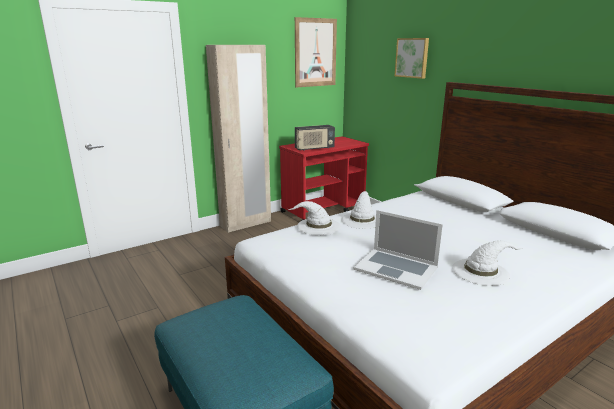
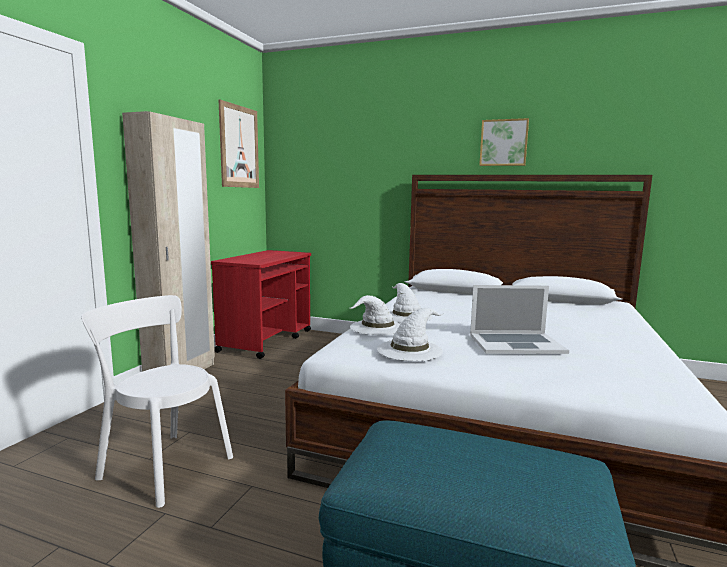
camera: 35 degrees left, 10 degrees down
radio [295,125,335,151] -> none
picture [395,38,429,79] -> picture moved to [479,118,529,166]
white hat [452,240,523,286] -> white hat moved to [377,308,444,361]
none -> white chair [81,295,233,508]

